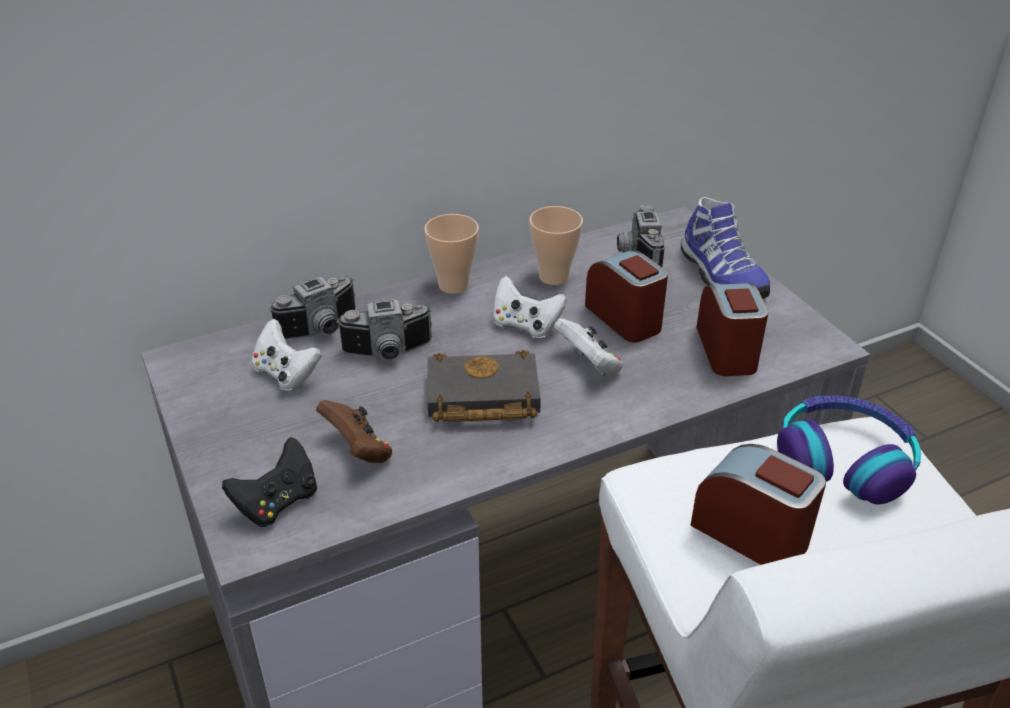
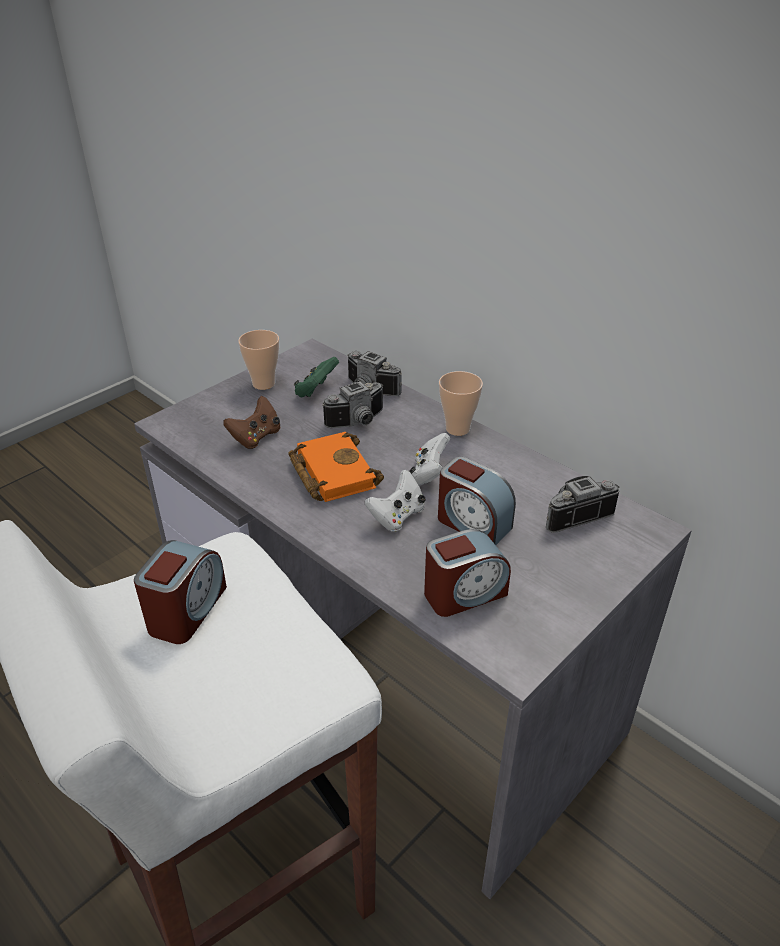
camera: 70 degrees right, 0 degrees up
black game controller [222,437,317,527] -> none
white game controller [252,319,322,392] -> green game controller [294,357,339,398]
camera [336,299,432,360] -> camera turned 90 degrees counterclockwise [322,381,383,428]
black book [427,350,541,422] -> orange book [288,432,384,502]
cup [529,206,583,285] -> cup moved to [238,330,279,390]
alarm clock [585,250,668,343] -> alarm clock turned 90 degrees clockwise [438,457,516,545]
shoe [681,197,770,299] -> none
headphones [777,396,921,504] -> none

